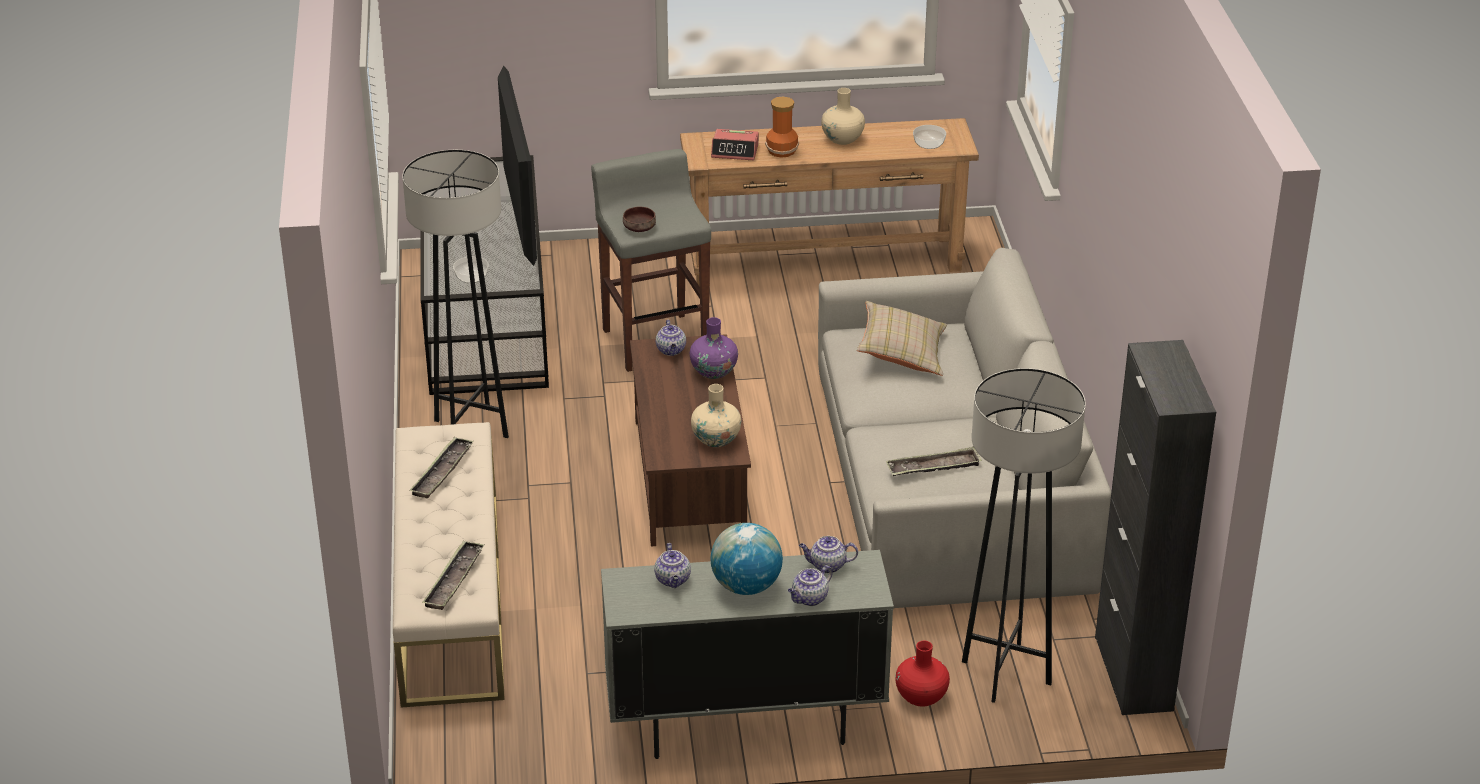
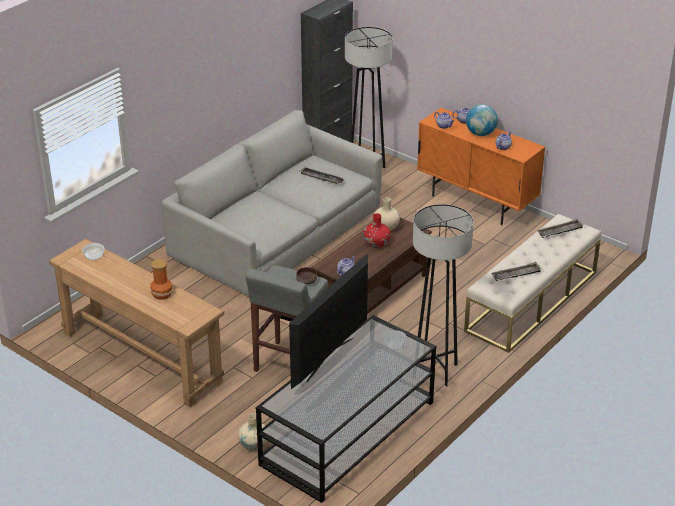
camera: 135 degrees left, 0 degrees up
grey cabinet [601,550,894,759] -> orange cabinet [417,108,545,225]
purple vase [690,317,738,379] -> none
alarm clock [711,129,759,160] -> none
beige vase [821,88,865,145] -> beige vase moved to [238,413,267,451]
beige pillow [857,301,947,376] -> none
red vase [895,641,950,706] -> red vase moved to [363,213,391,248]

